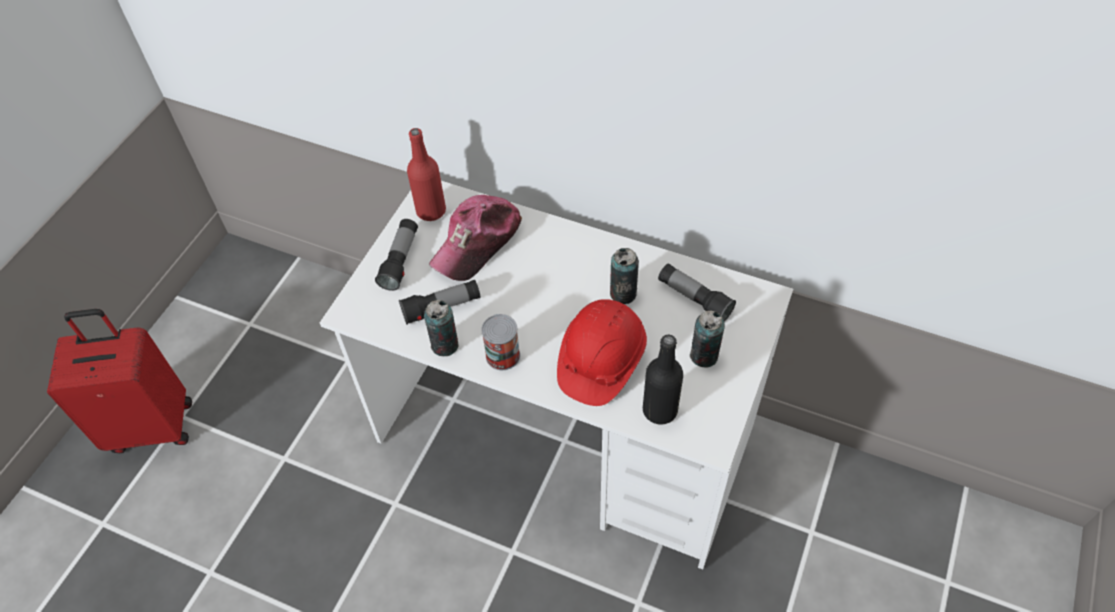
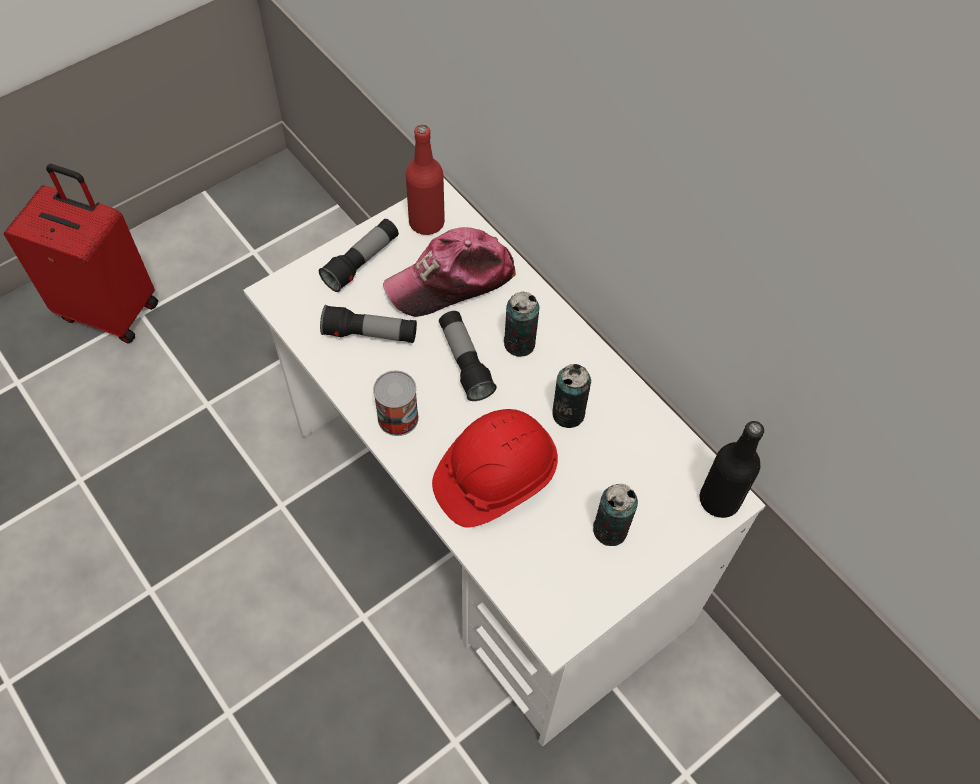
camera: 25 degrees right, 5 degrees up
can [424,300,458,356] -> can moved to [504,292,539,357]
black bottle [643,335,683,424] -> black bottle moved to [699,421,764,518]
flashlight [658,264,736,321] -> flashlight moved to [439,311,497,401]

